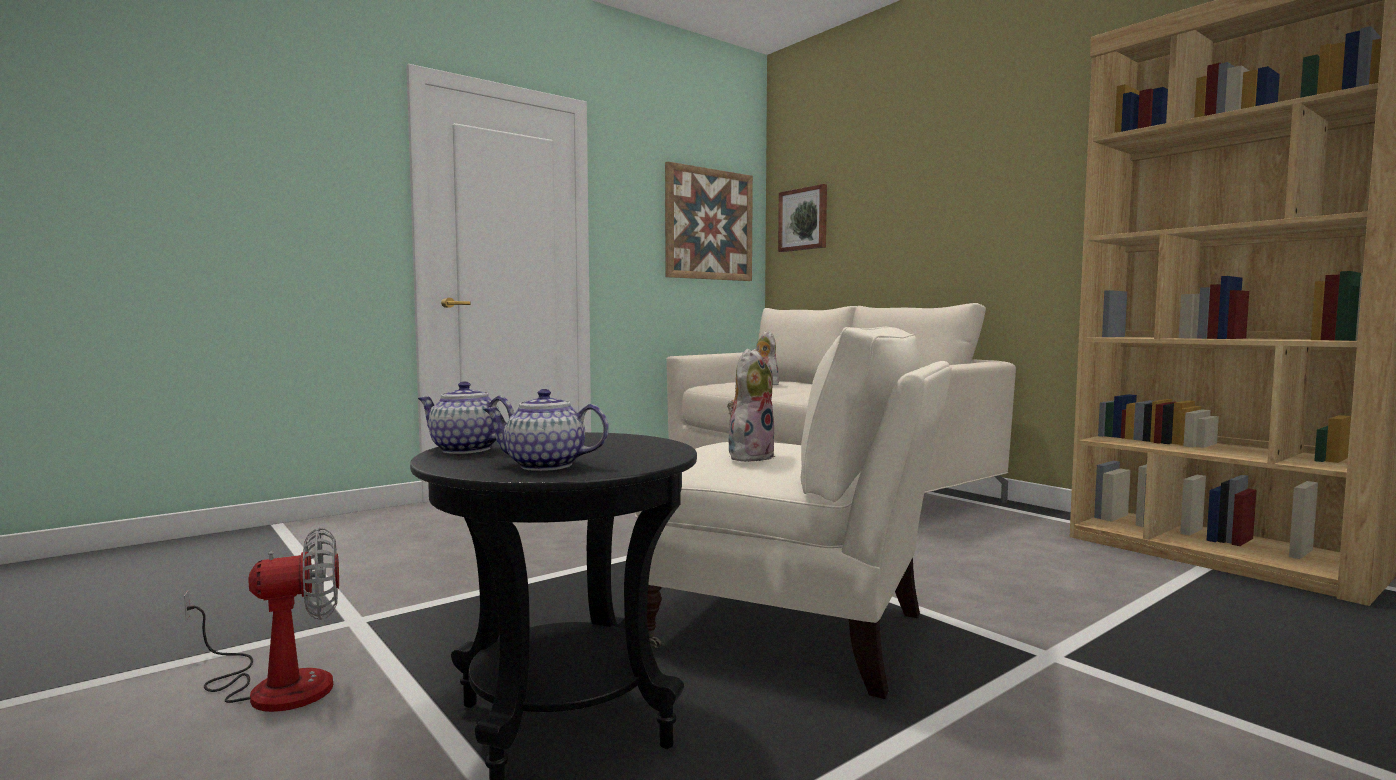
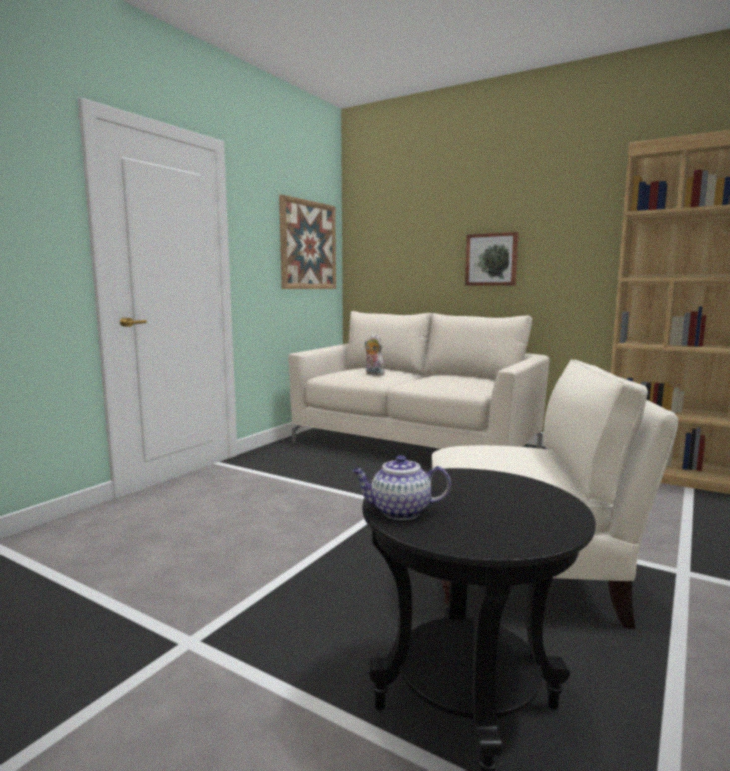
camera: 20 degrees left, 5 degrees up
fan [184,527,339,712] -> none
teapot [483,389,609,471] -> none
plush toy [727,349,776,462] -> none
picture [778,184,827,252] -> picture moved to [465,232,518,286]

